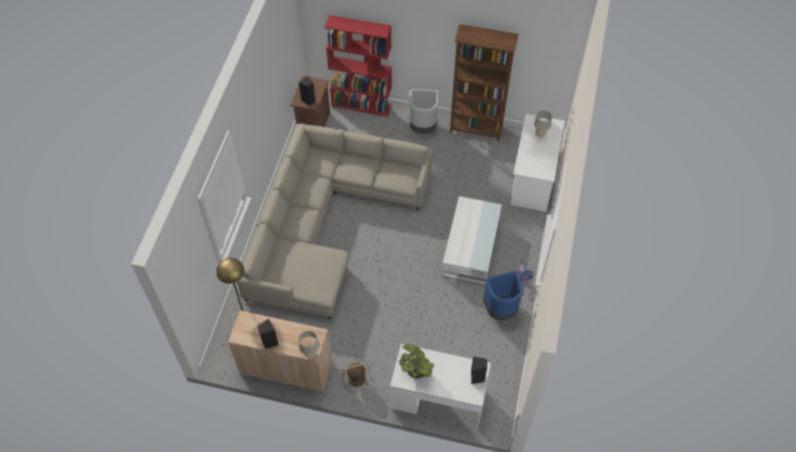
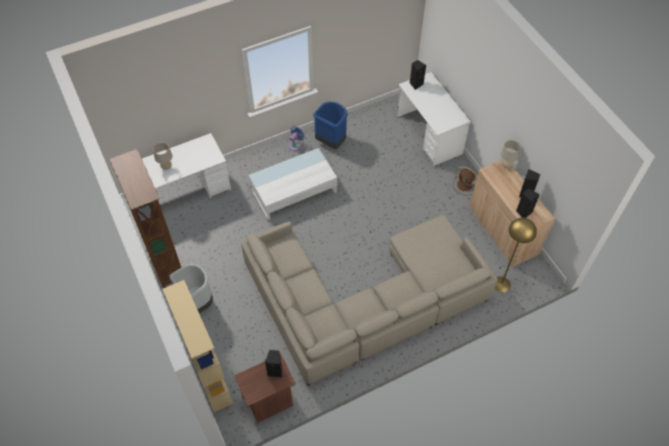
camera: 130 degrees left, 0 degrees up
red bookcase [324,15,392,117] -> beige bookcase [163,280,233,412]
potted plant [399,344,434,379] -> none
none -> black speaker [516,188,540,218]

